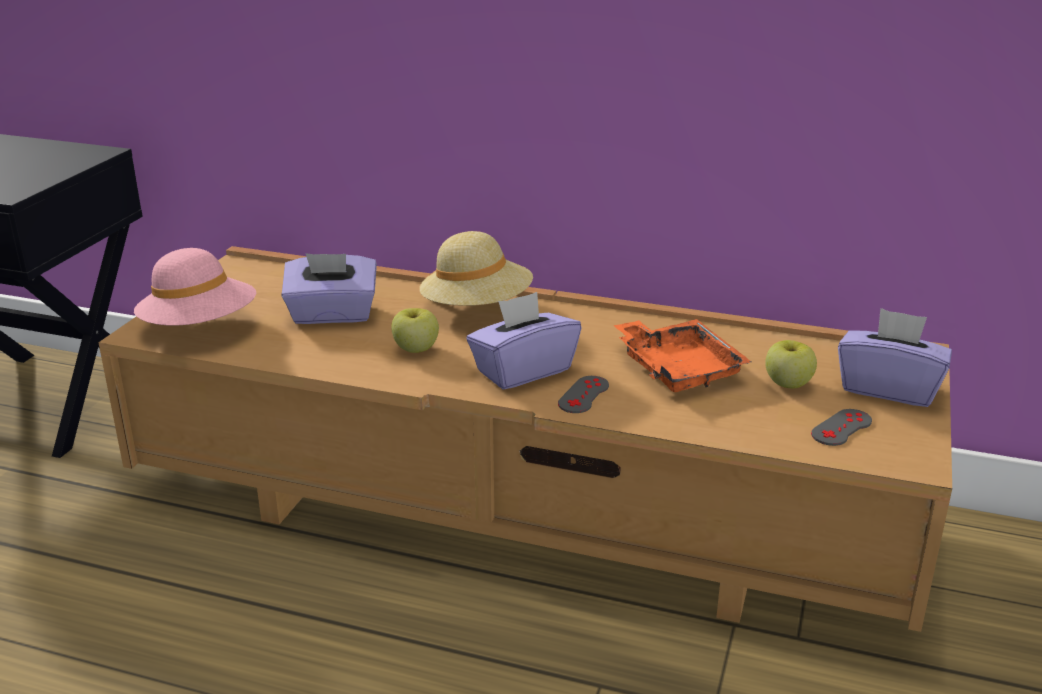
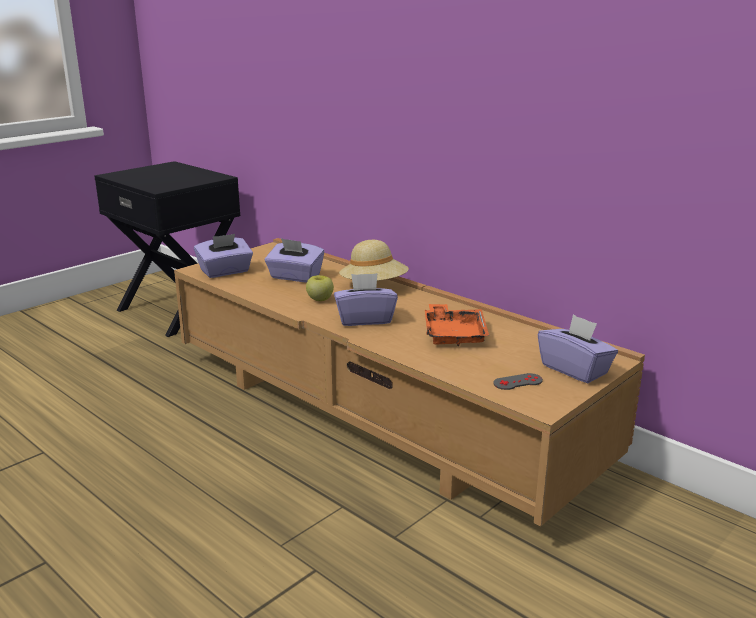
camera: 25 degrees right, 5 degrees down
pink hat [134,248,256,326] -> purple tissue box [194,234,253,278]
grey game controller [558,376,609,413] -> none
apple [765,340,817,388] -> none

